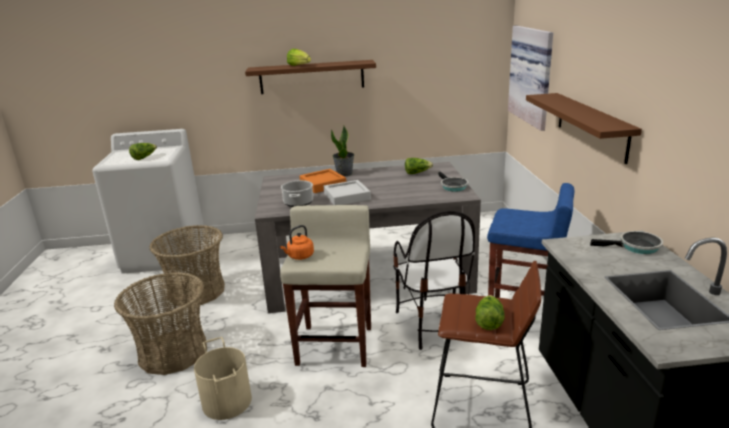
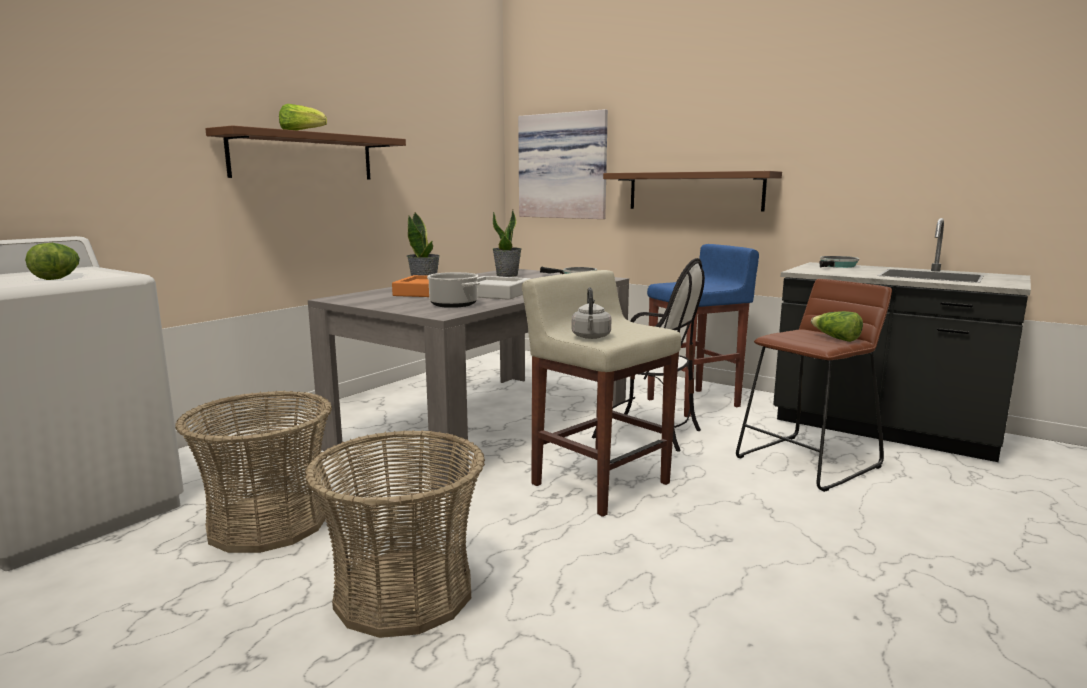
camera: 50 degrees left, 10 degrees down
beige bucket [194,337,252,420] -> none
orange kettle [280,225,314,260] -> grey kettle [572,287,612,339]
lettuce [405,158,433,174] -> potted plant [492,210,522,277]

